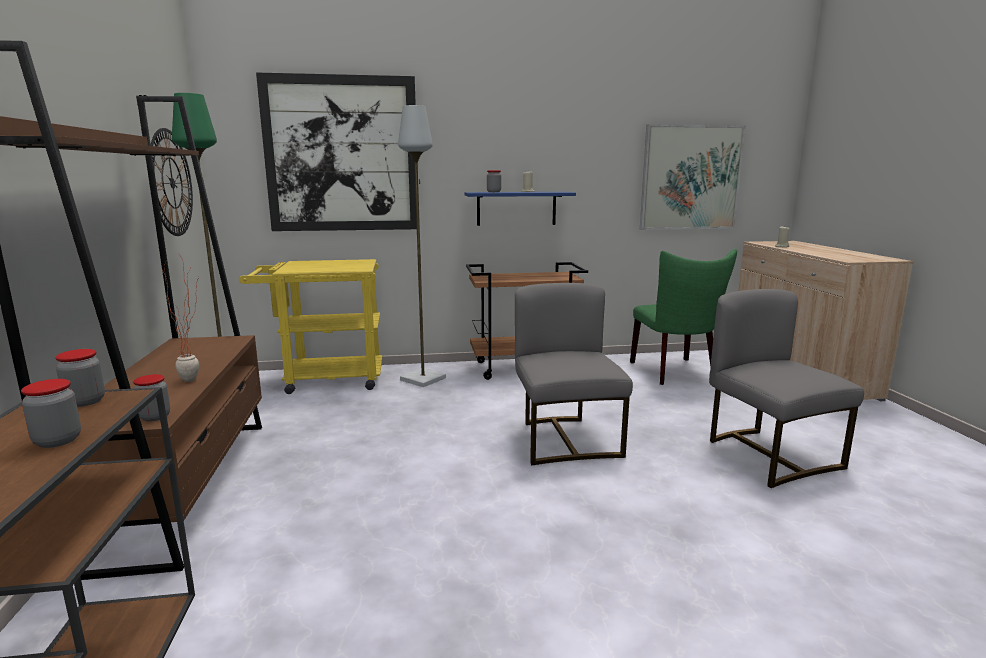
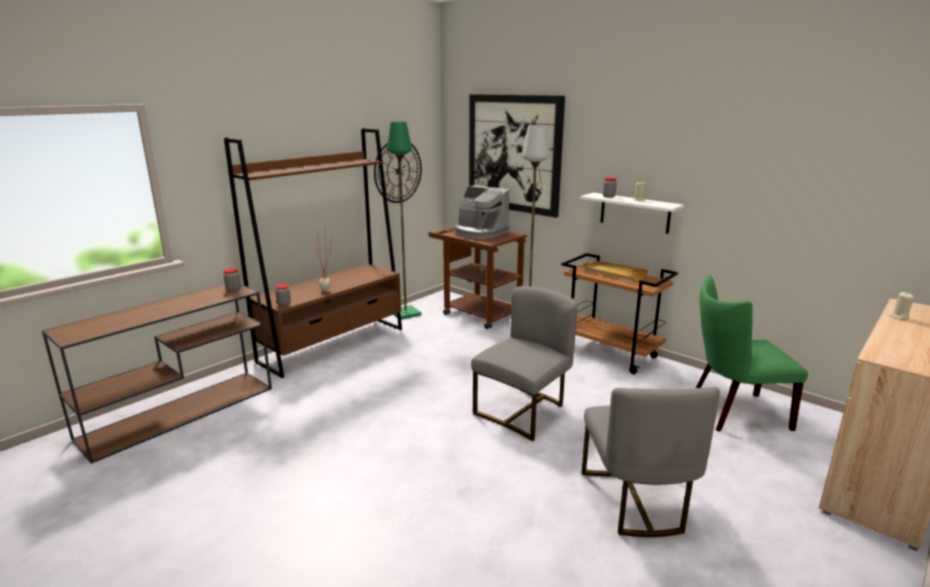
camera: 50 degrees right, 5 degrees up
jar [21,379,81,448] -> none
yellow cart [239,259,382,394] -> brown cart [428,227,527,329]
blue shelf [465,192,576,226] -> white shelf [580,193,684,234]
green chair [630,249,737,385] -> green chair turned 45 degrees clockwise [696,275,808,431]
picture [640,124,746,230] -> none
grey chair [709,289,864,488] -> grey chair turned 150 degrees clockwise [581,387,720,537]
none -> coffee machine [455,185,510,239]
none -> beige tray [584,261,649,281]

